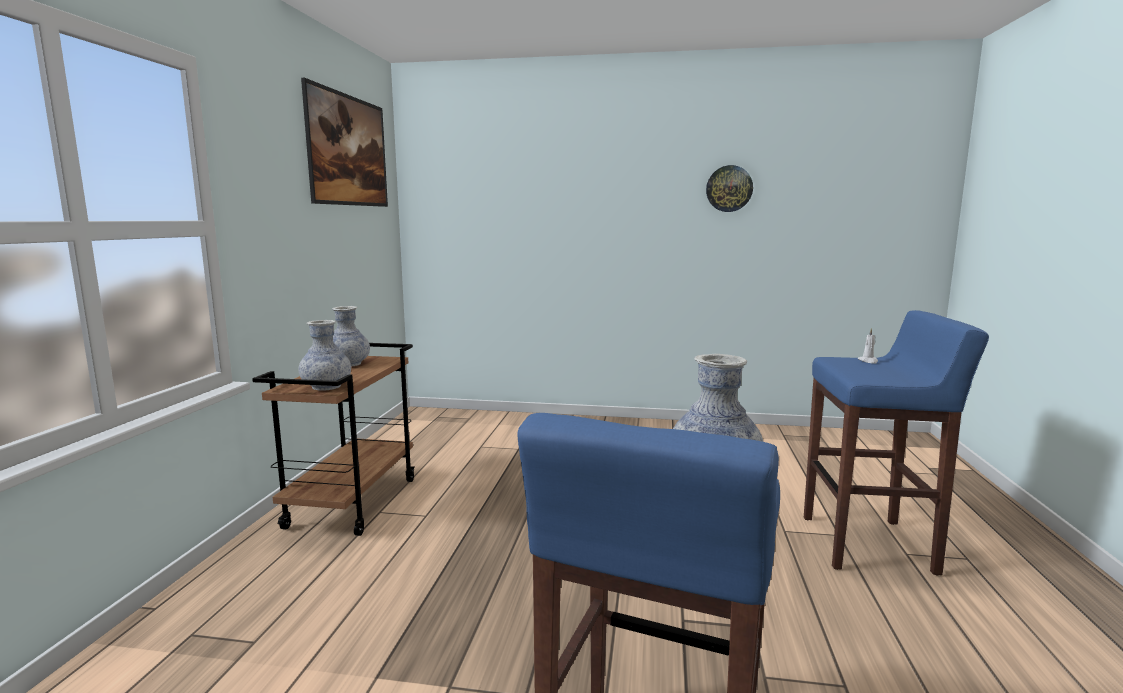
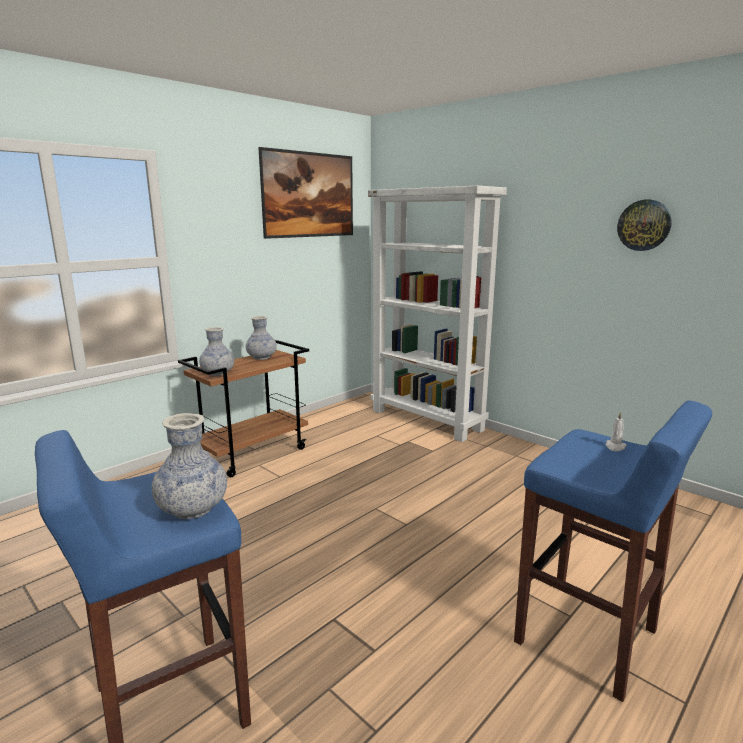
camera: 35 degrees right, 5 degrees up
none -> white bookcase [368,186,507,442]

